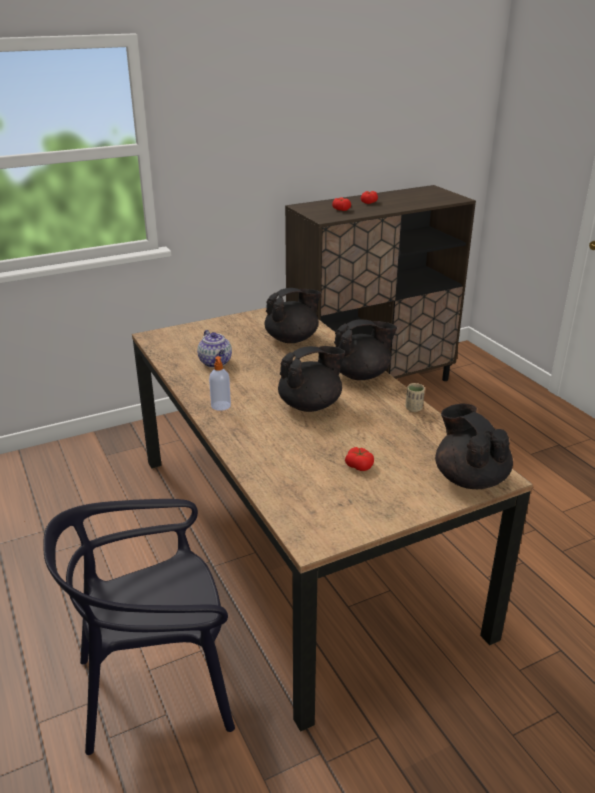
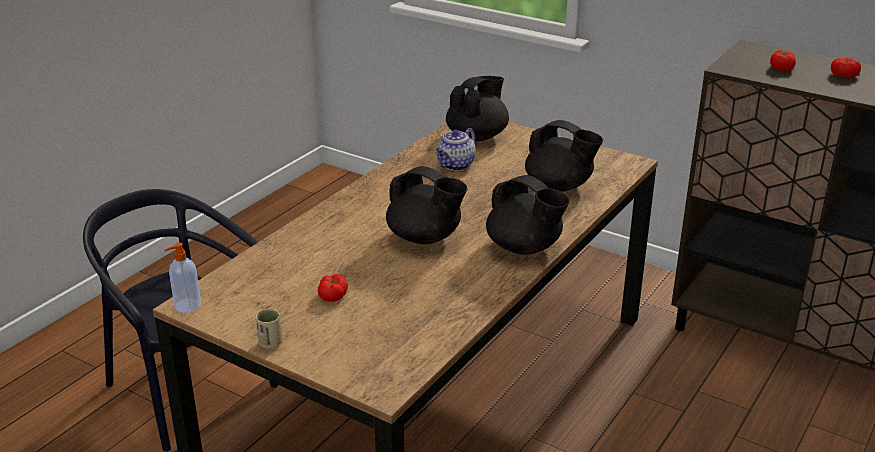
camera: 60 degrees right, 0 degrees up
soap dispenser [209,356,231,411] -> soap dispenser moved to [164,242,201,313]
beige cup [406,383,425,412] -> beige cup moved to [256,309,282,349]
black teapot [435,404,513,489] -> black teapot moved to [446,76,509,141]

